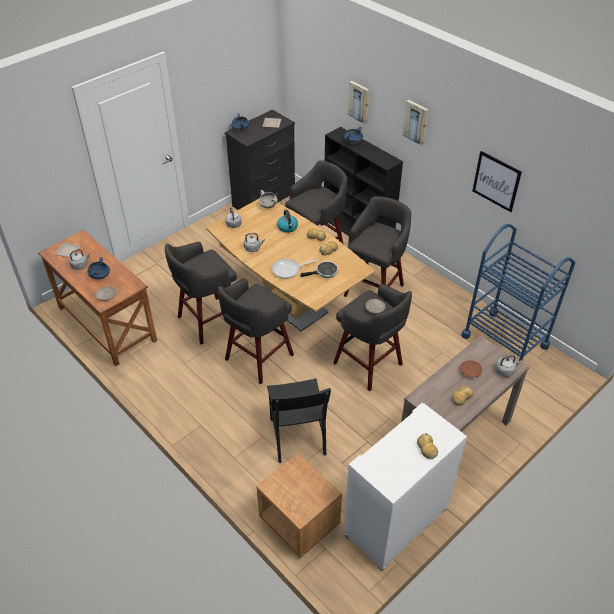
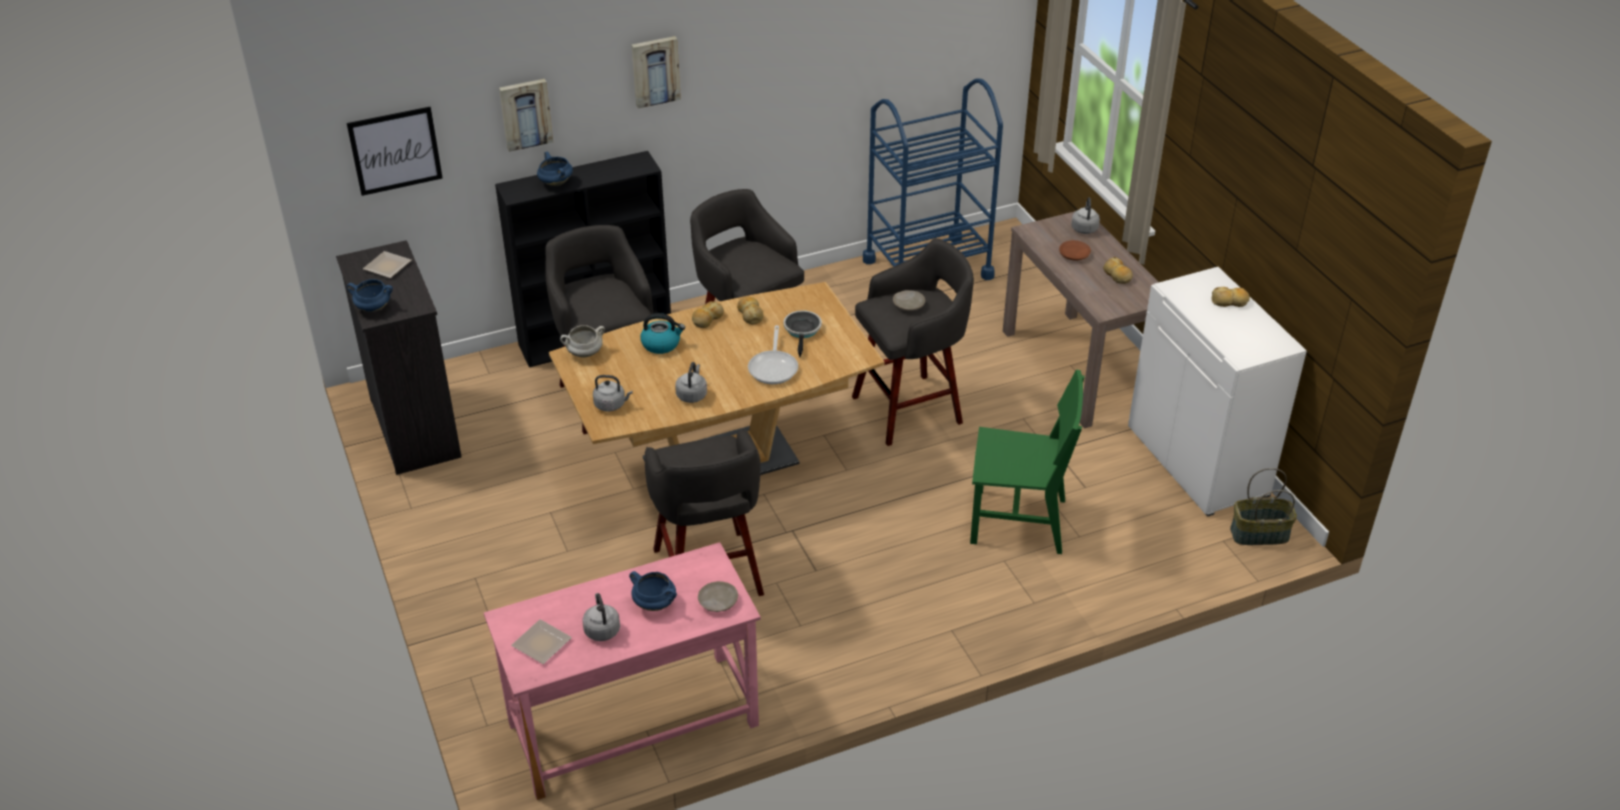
camera: 70 degrees left, 5 degrees down
brown desk [38,230,157,366] -> pink desk [484,542,761,800]
grey stool [218,278,294,384] -> none
brown nightstand [256,454,342,558] -> none
black chair [267,378,331,463] -> green chair [970,369,1085,554]
picture [472,151,522,212] -> picture moved to [347,107,443,196]
none -> basket [1230,468,1297,545]

